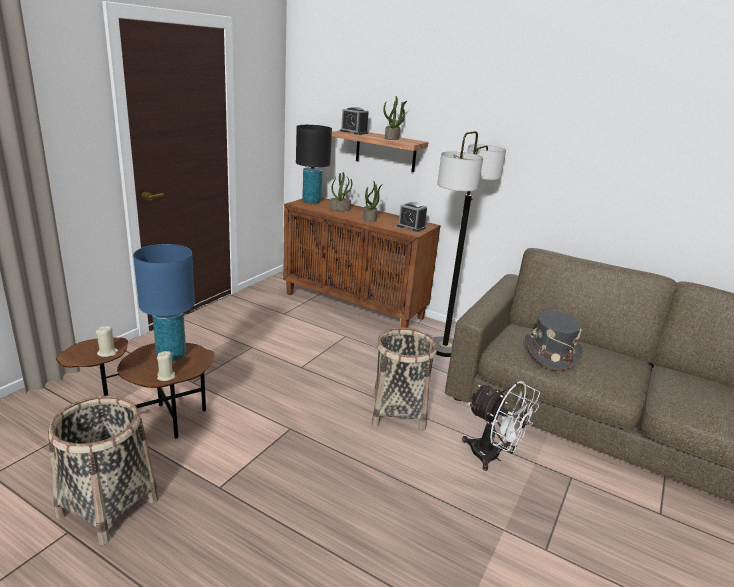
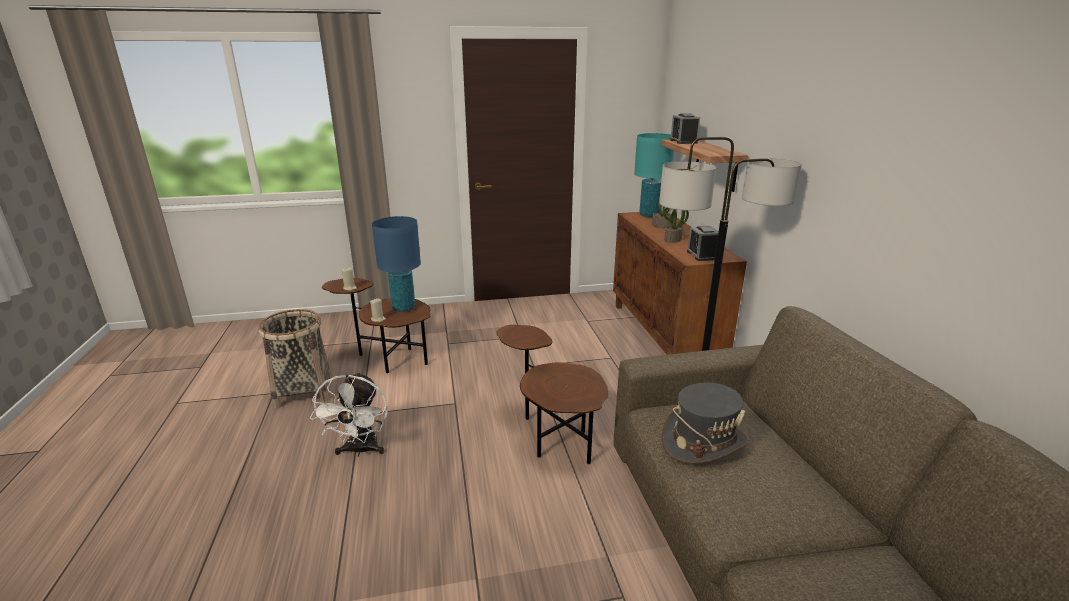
camera: 50 degrees right, 0 degrees up
black table lamp [296,125,332,203] -> turquoise table lamp [634,133,674,217]
basket [372,328,437,431] -> brown side table [496,325,608,464]
potted plant [383,96,407,140] -> none
white fan [462,381,540,471] -> white fan moved to [310,372,388,457]

